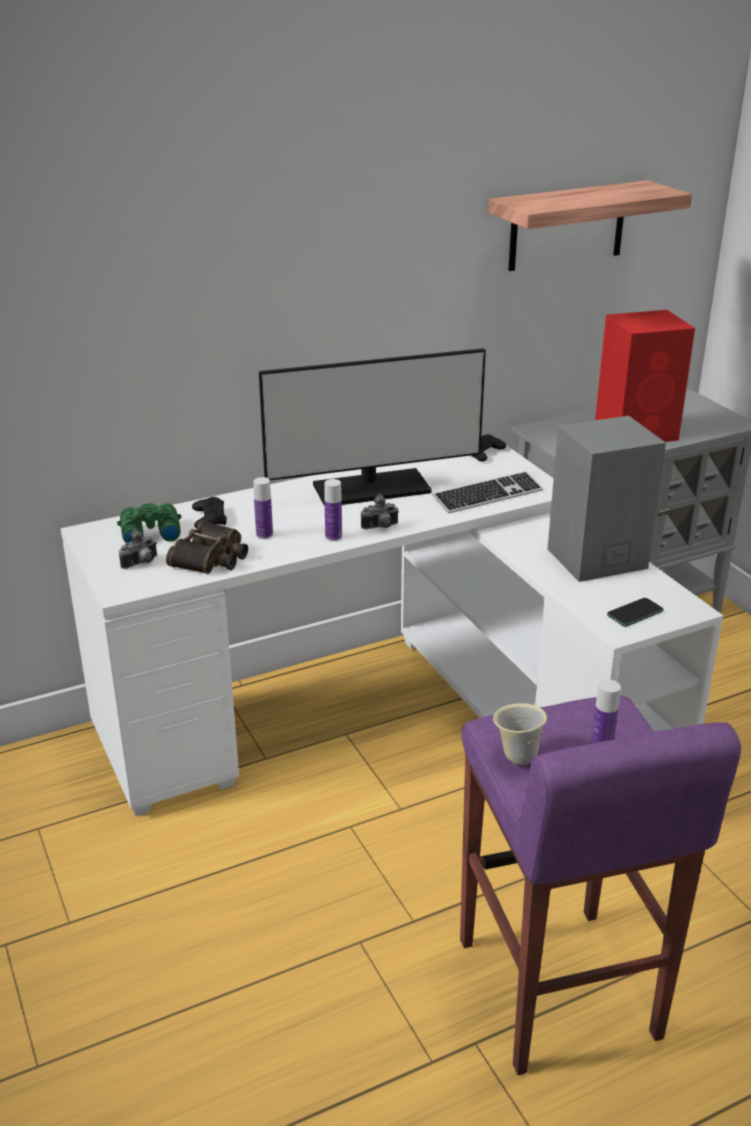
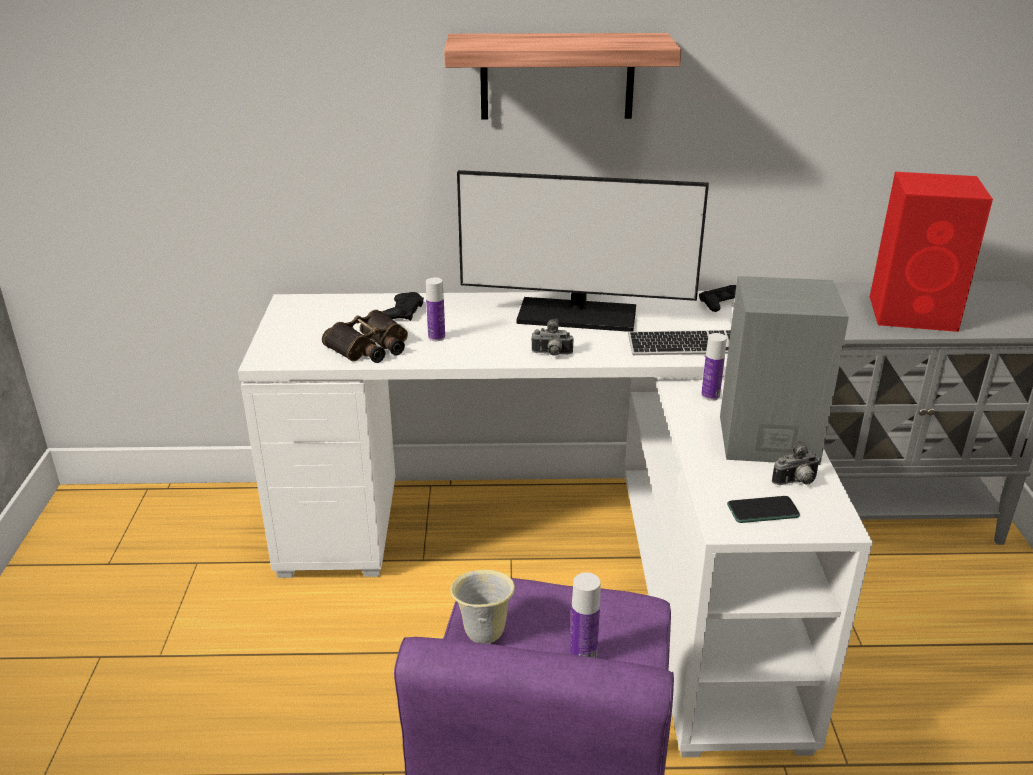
camera: 25 degrees right, 0 degrees up
green binoculars [117,503,182,543] -> none
camera [119,529,157,569] -> camera moved to [772,440,820,485]
bottle [324,479,342,541] -> bottle moved to [701,333,727,401]
shelf [488,180,692,271] -> shelf moved to [444,33,682,120]

